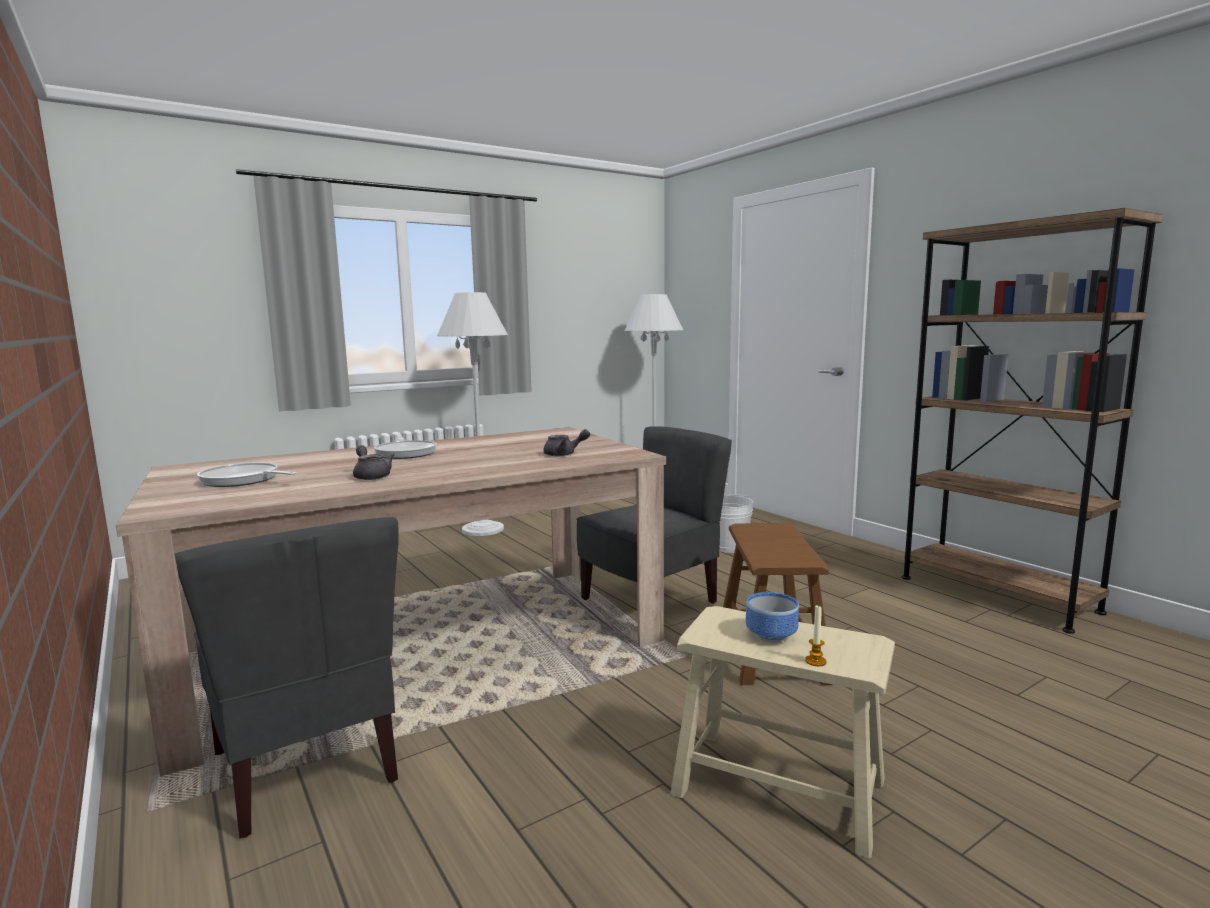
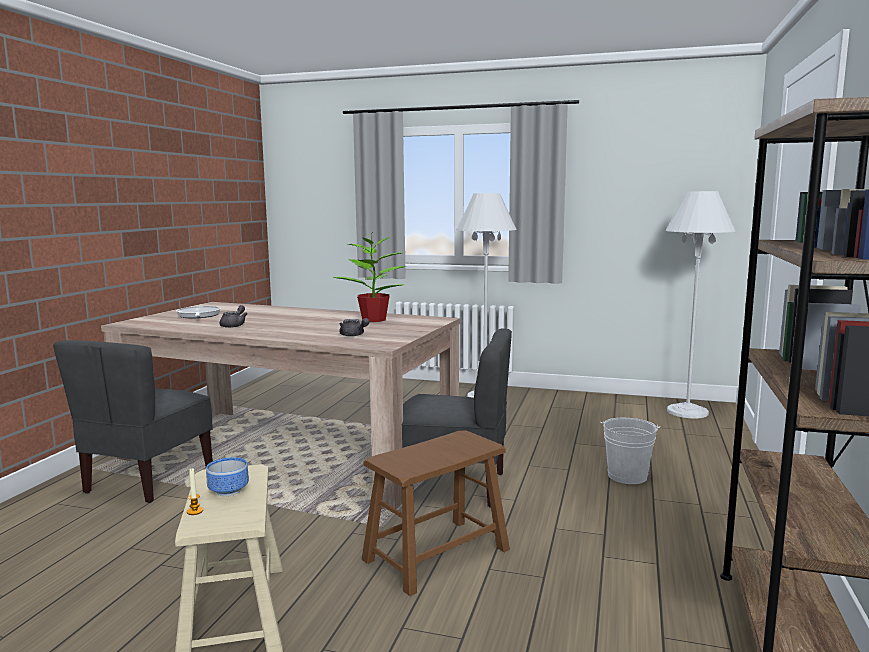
camera: 50 degrees right, 0 degrees up
frying pan [374,434,437,459] -> none
none -> potted plant [333,231,407,322]

